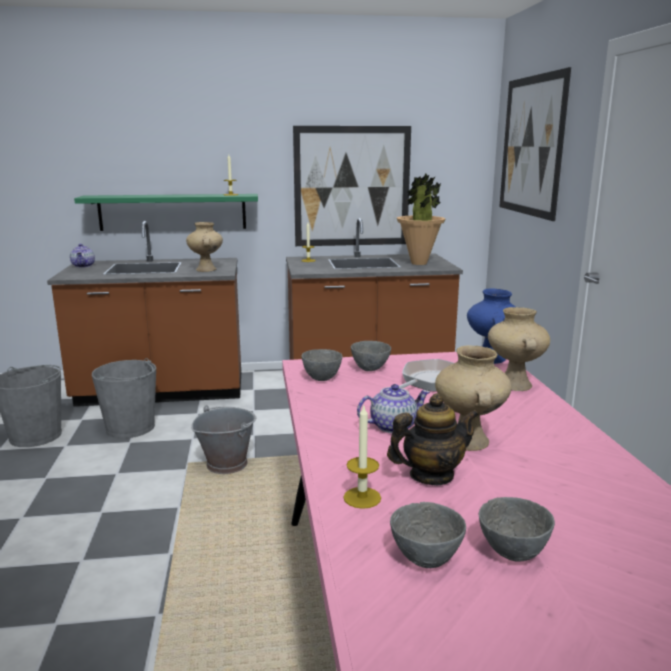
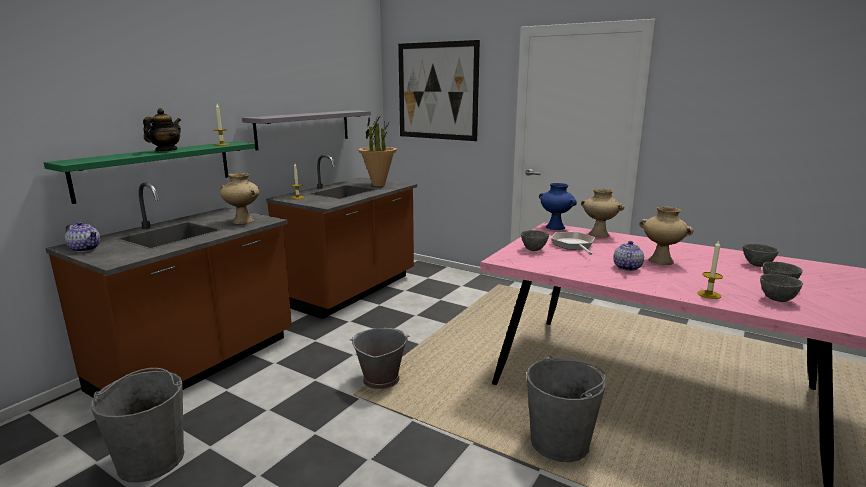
camera: 50 degrees left, 0 degrees up
grey bucket [92,358,156,438] -> grey bucket moved to [526,355,606,462]
picture [293,126,411,246] -> grey shelf [242,110,371,150]
grey bowl [302,349,342,381] -> grey bowl moved to [743,244,779,267]
teapot [387,393,479,485] -> teapot moved to [143,108,181,151]

